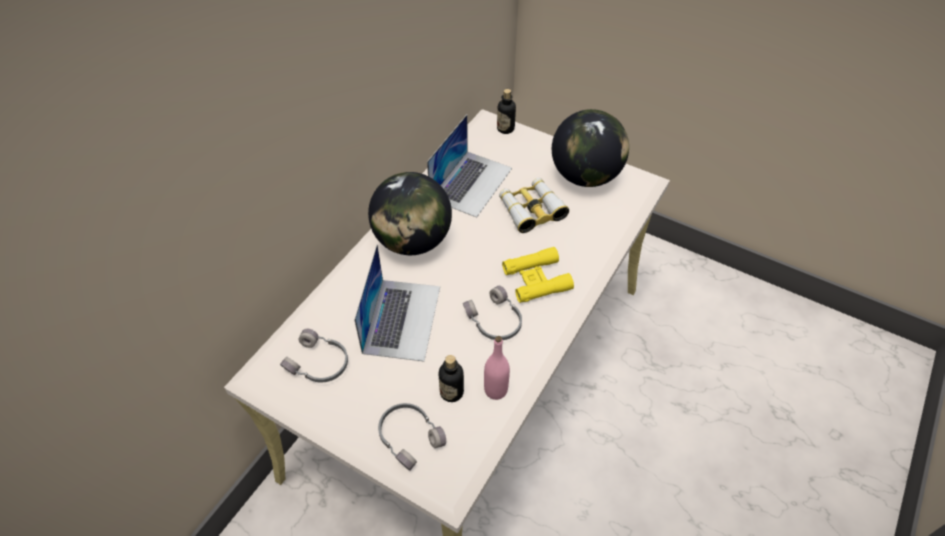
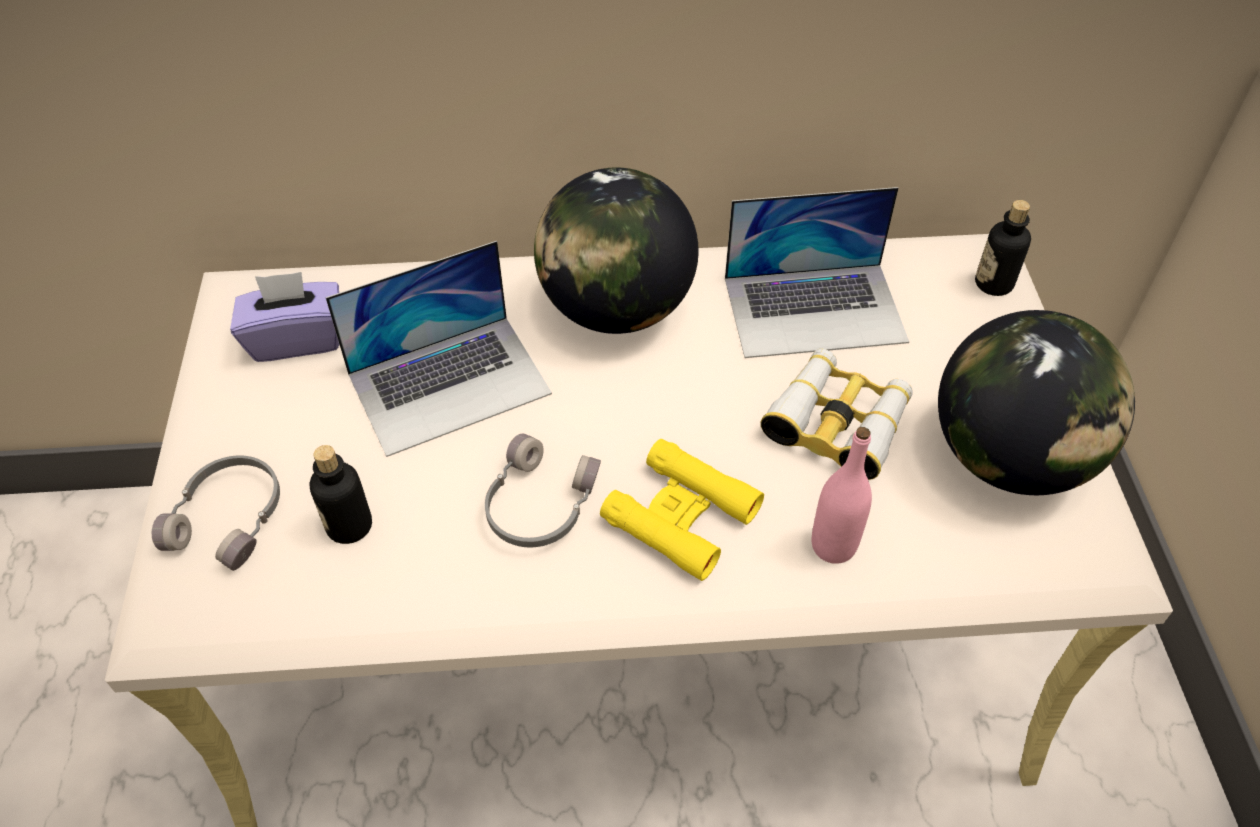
camera: 55 degrees right, 0 degrees up
grey headphones [280,329,348,382] -> purple tissue box [230,272,339,362]
pink bottle [484,336,510,400] -> pink bottle moved to [812,427,872,564]

